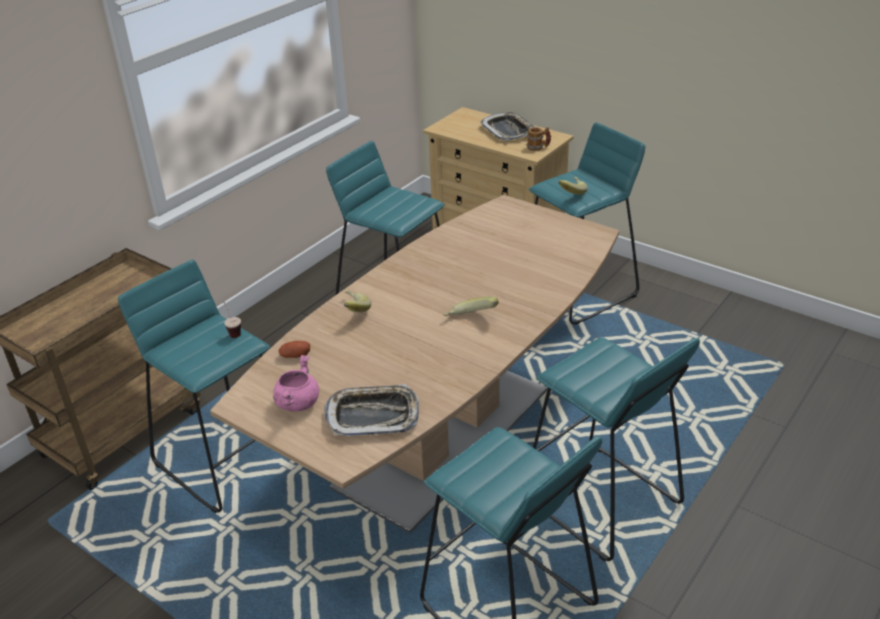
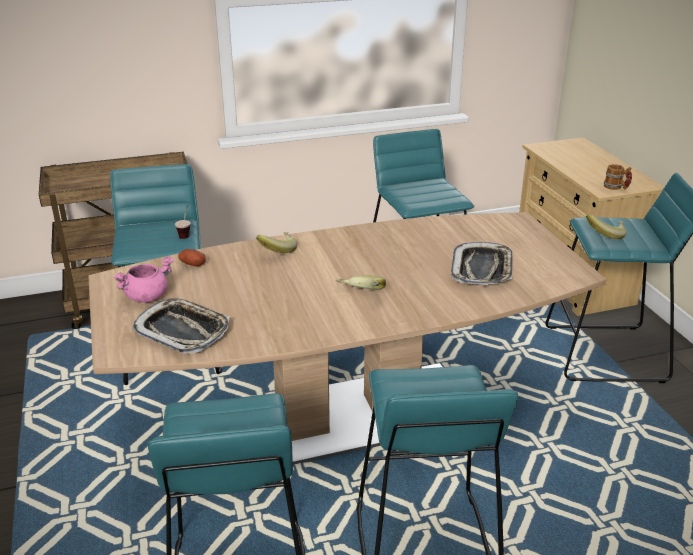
camera: 35 degrees right, 5 degrees down
tray [480,112,536,141] -> tray moved to [451,242,512,285]

